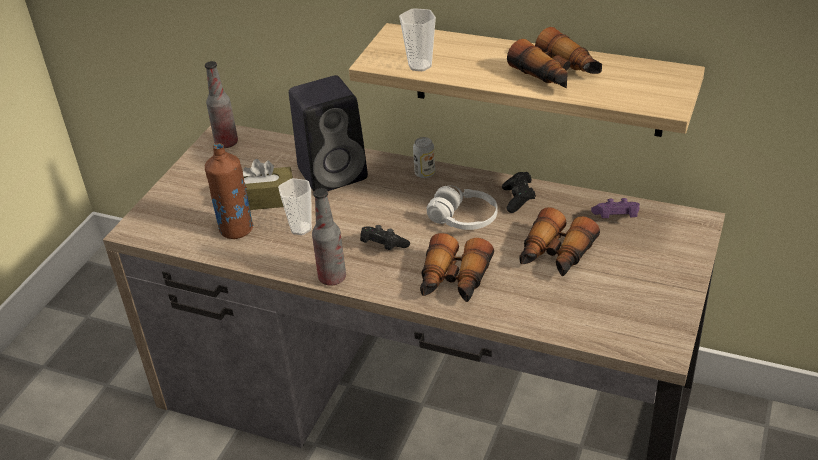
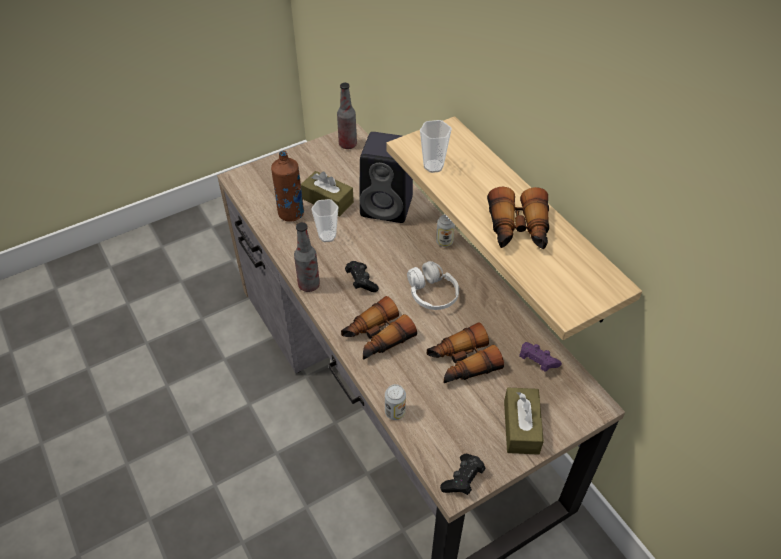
camera: 35 degrees right, 10 degrees up
black game controller [502,172,536,213] -> black game controller moved to [440,453,485,495]
none -> can [385,384,406,420]
none -> brown tissue box [504,388,544,455]

